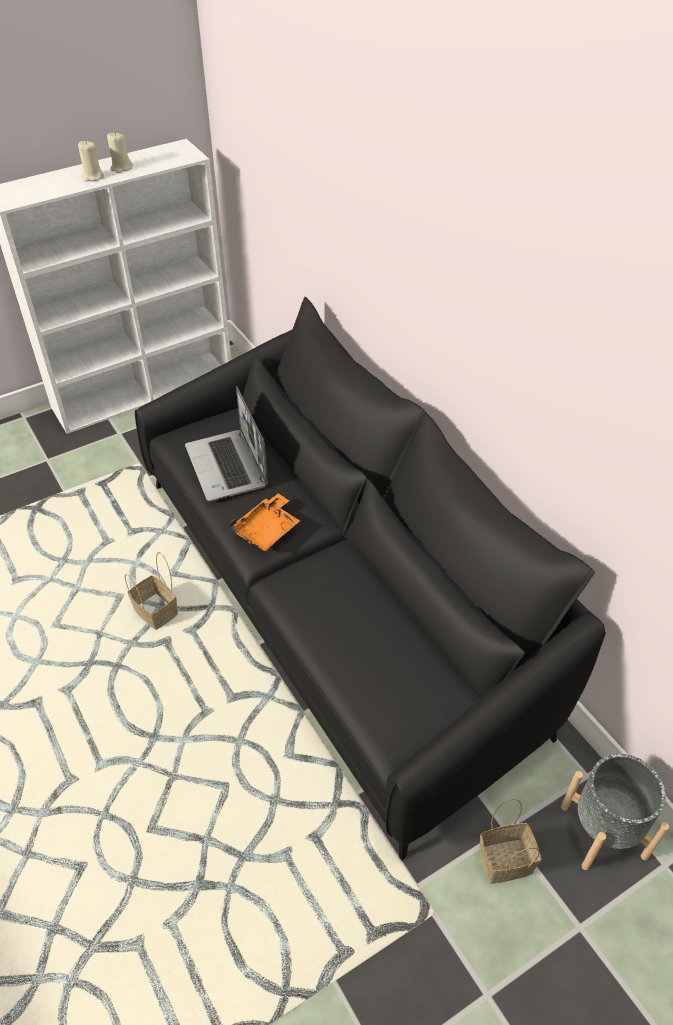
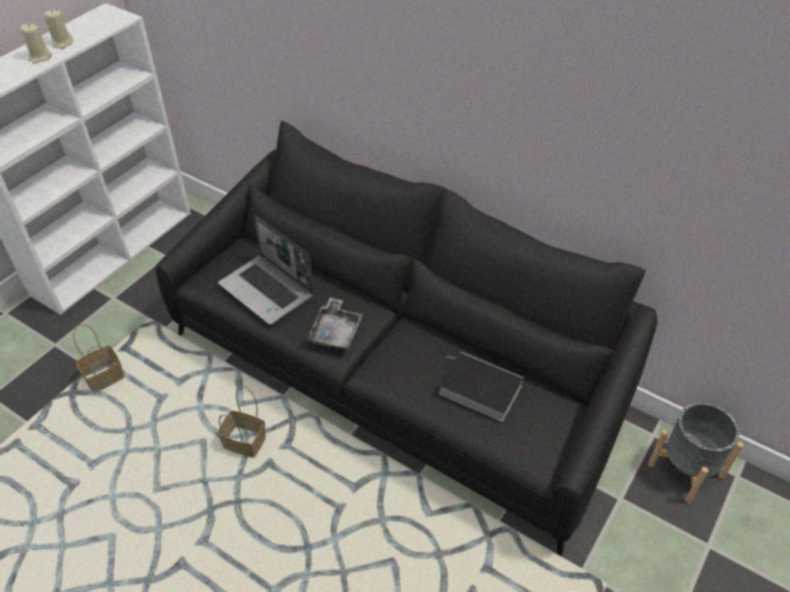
camera: 25 degrees left, 0 degrees up
orange tray [229,493,300,551] -> grey tray [306,298,363,350]
basket [478,799,541,884] -> basket moved to [73,324,125,393]
none -> book [439,351,524,422]

